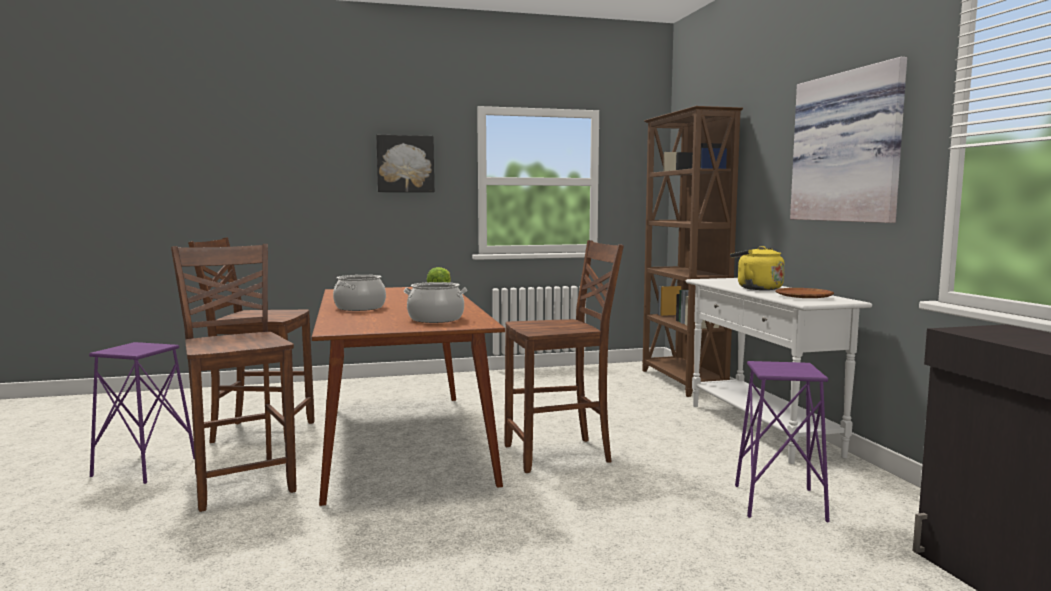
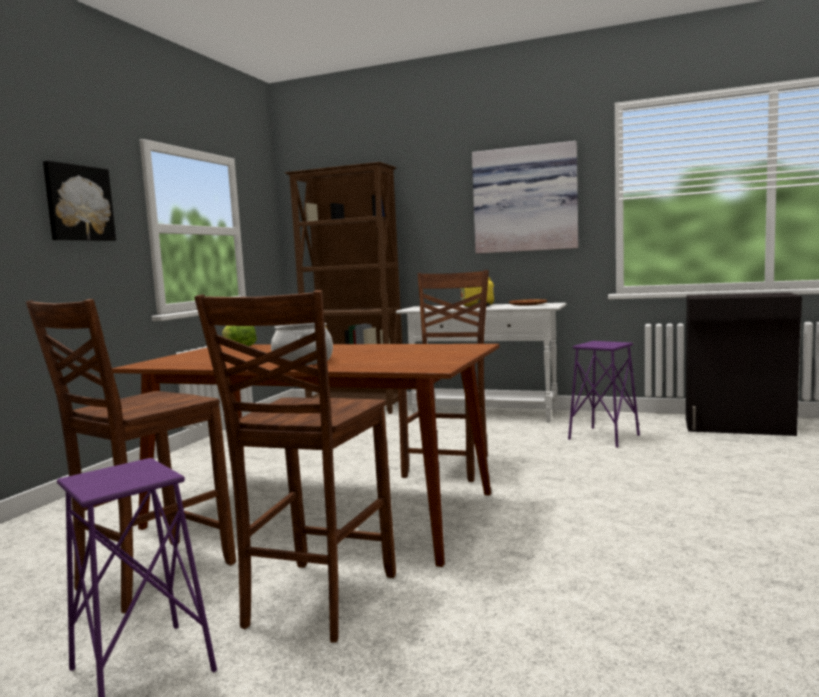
camera: 55 degrees left, 0 degrees up
brown chair [171,244,296,512] -> brown chair turned 75 degrees counterclockwise [194,290,396,643]
cooking pot [403,282,467,323] -> none

